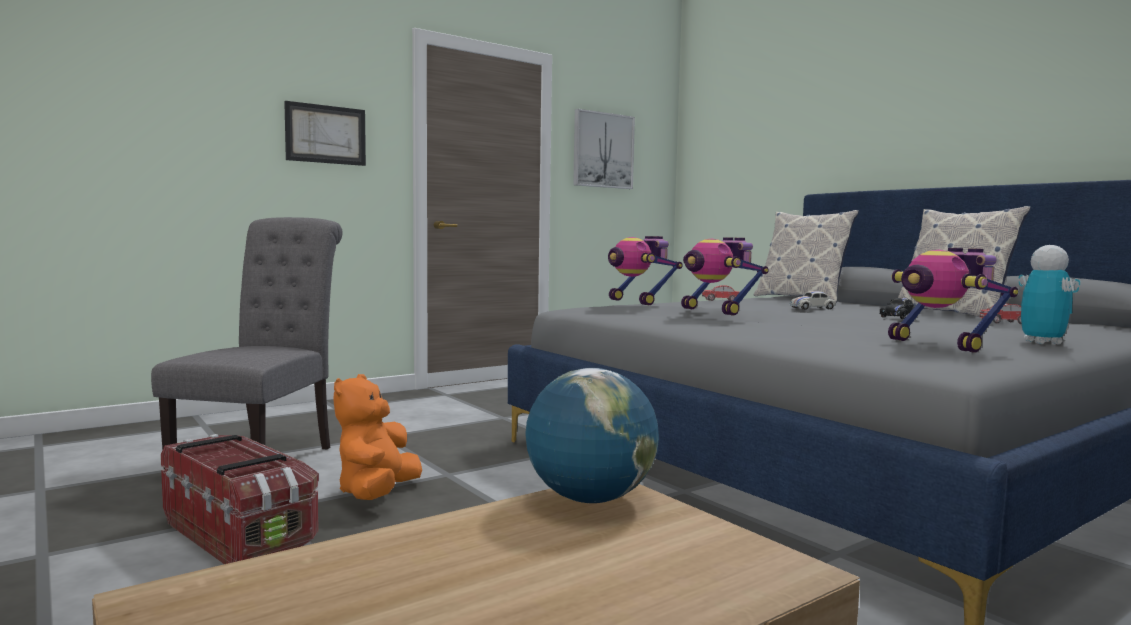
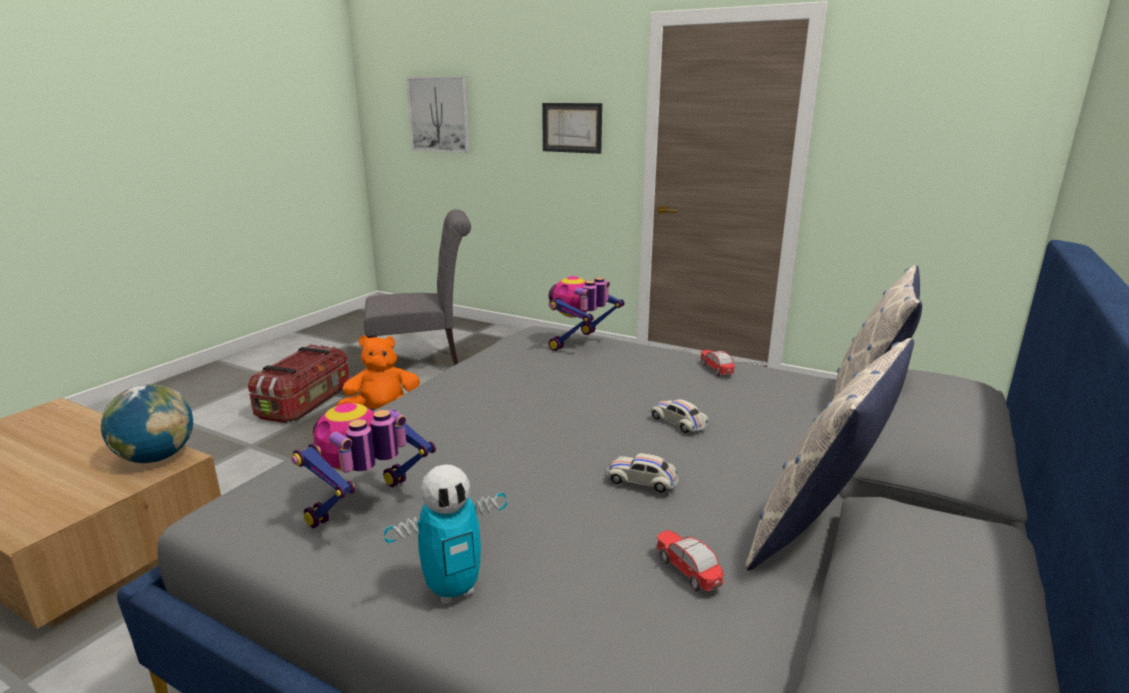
camera: 65 degrees right, 15 degrees up
picture [573,109,635,189] -> picture moved to [406,76,470,153]
toy robot [681,237,768,316] -> none
black toy car [879,298,915,319] -> white toy car [606,453,678,493]

